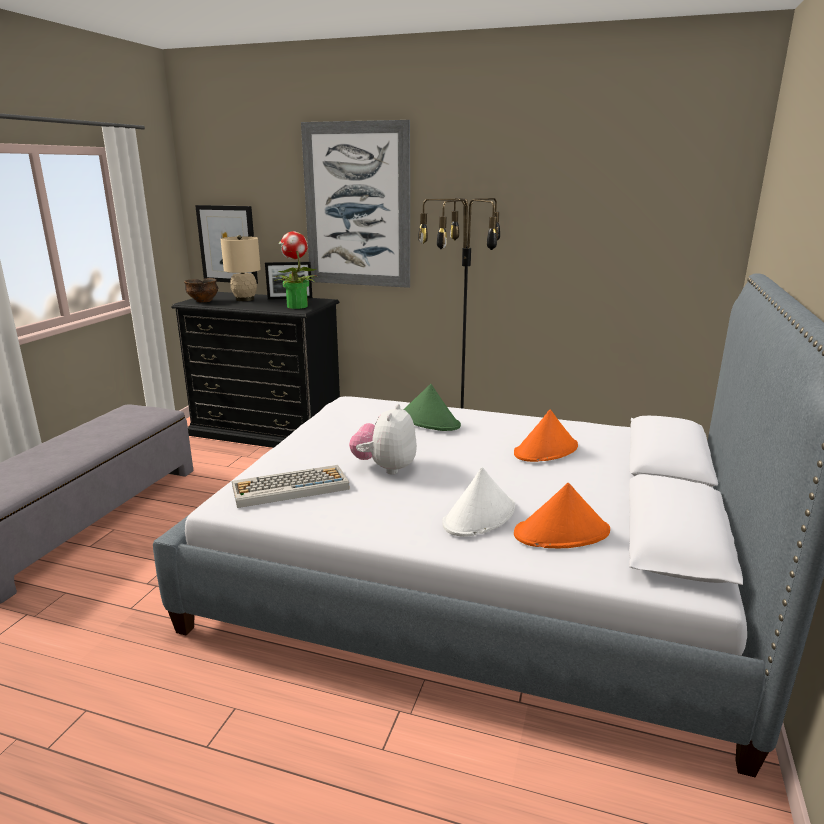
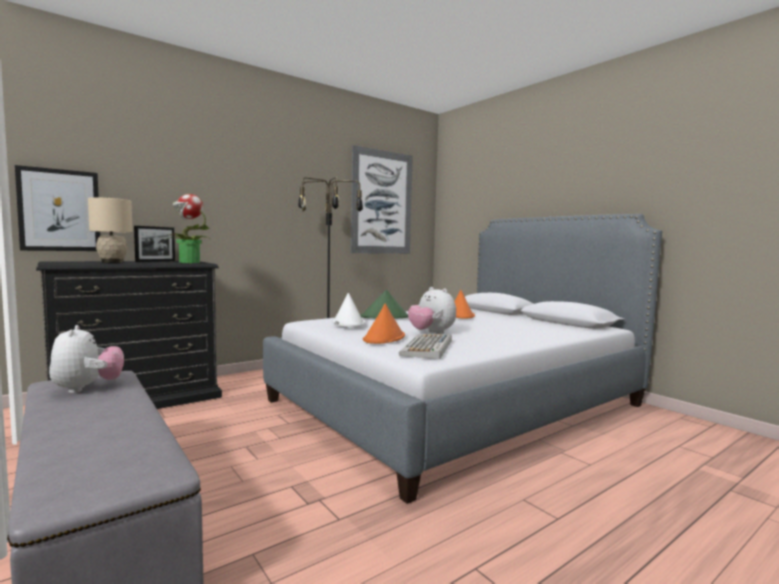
camera: 55 degrees left, 15 degrees down
bowl [184,278,218,302] -> none
picture [301,120,410,288] -> picture moved to [351,145,413,254]
white hat [442,467,515,537] -> white hat moved to [332,293,365,327]
orange hat [514,483,610,548] -> orange hat moved to [363,303,405,344]
none -> plush toy [49,325,124,393]

